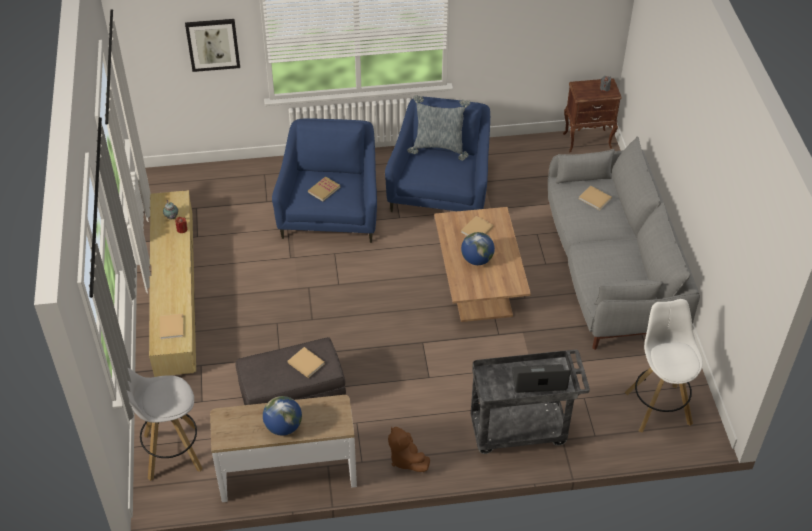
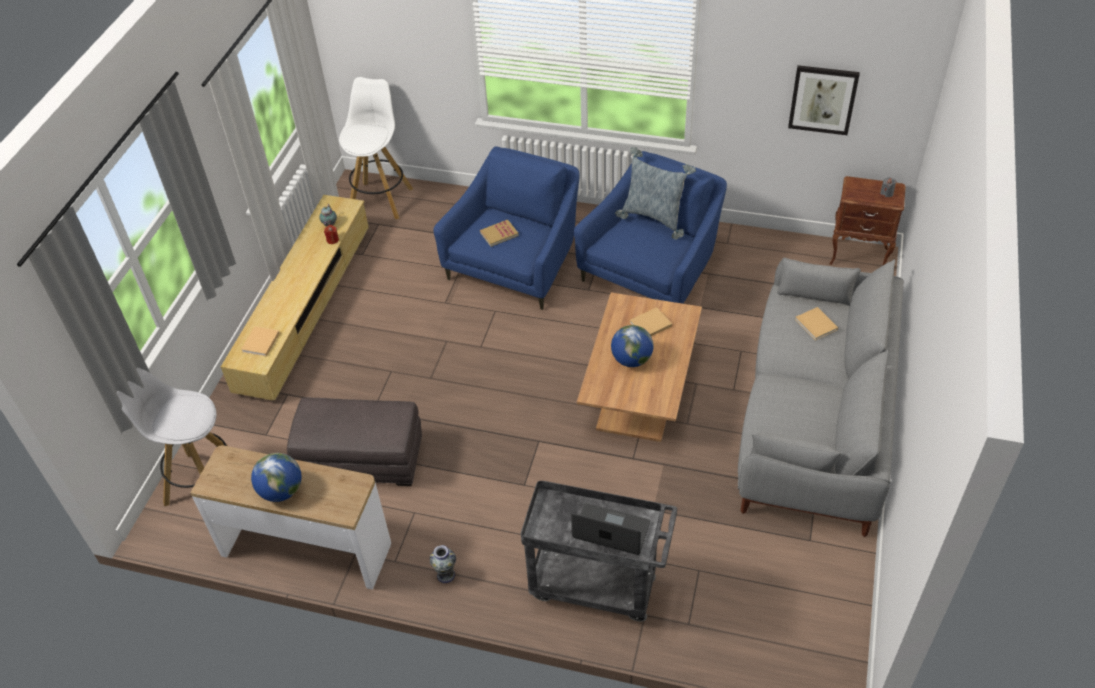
camera: 25 degrees right, 0 degrees up
picture [185,19,240,72] -> picture moved to [788,65,860,135]
beige book [288,347,325,378] -> none
brown plush toy [388,427,430,472] -> vase [430,545,456,583]
white stool [625,299,703,433] -> white stool moved to [339,77,413,219]

